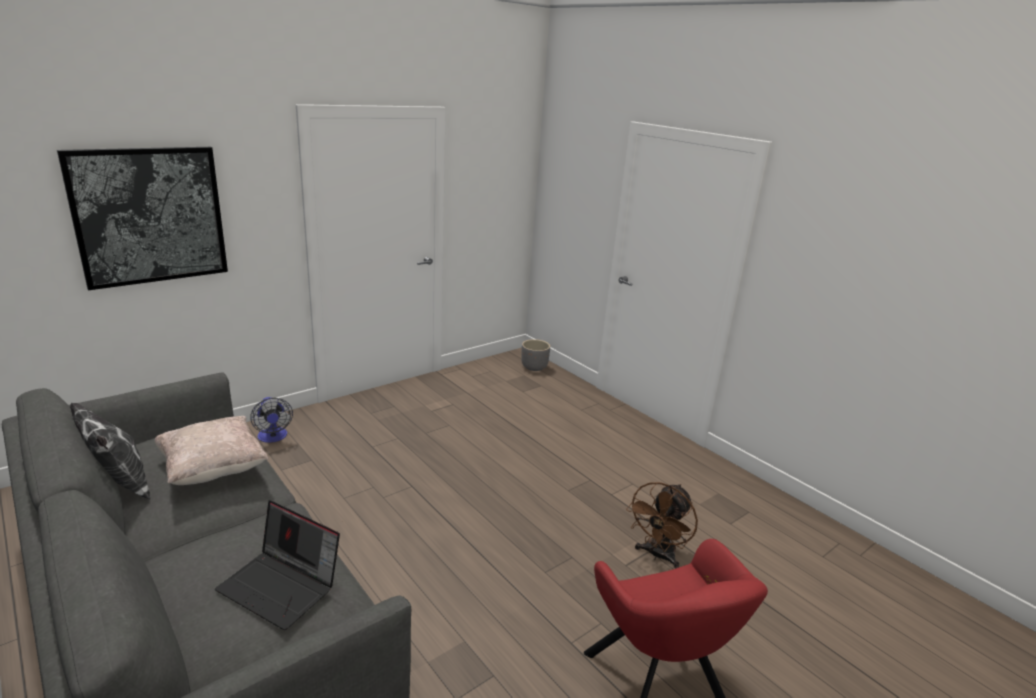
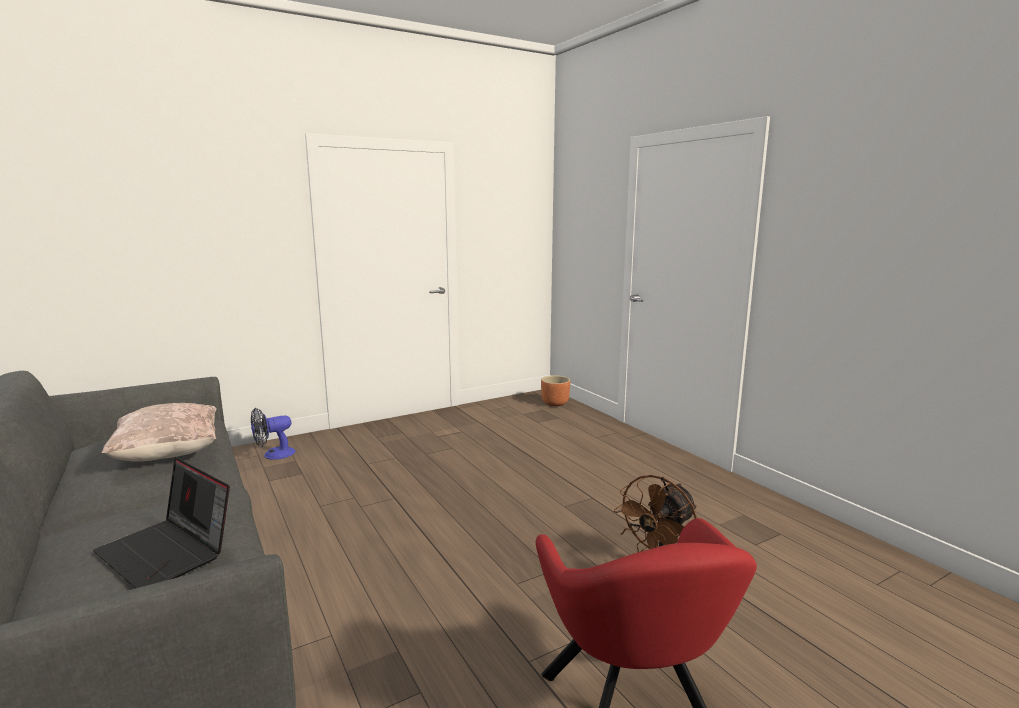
camera: 10 degrees right, 10 degrees down
picture [57,147,228,290] -> none
pillow [70,403,150,499] -> none
fan [250,397,293,443] -> fan turned 75 degrees clockwise [251,408,295,460]
grey planter [521,339,550,371] -> brown planter [541,375,570,406]

